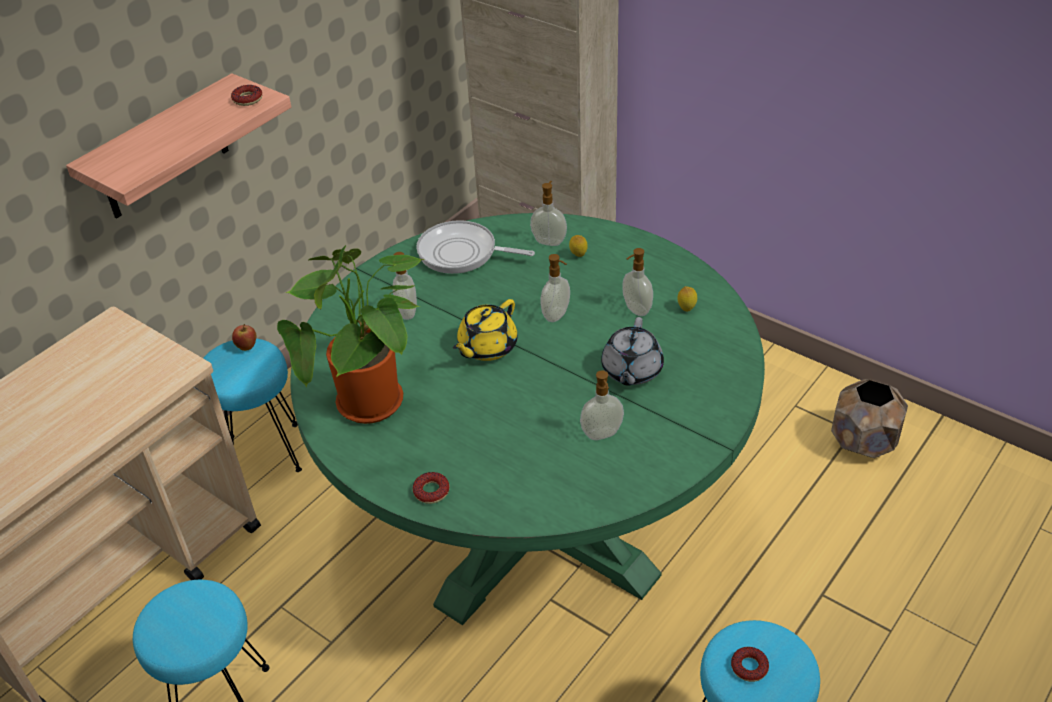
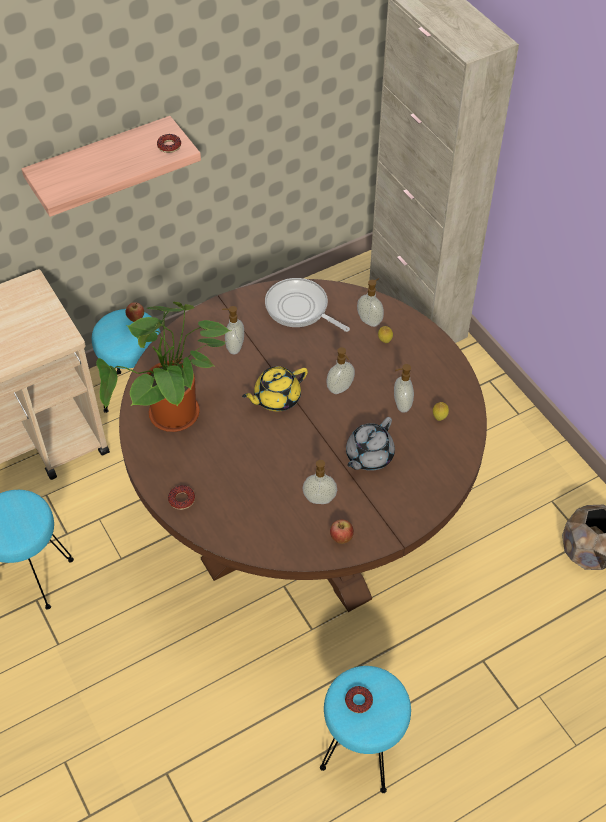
camera: 20 degrees right, 10 degrees up
green dining table [290,213,765,625] -> brown dining table [119,279,487,612]
none -> apple [330,519,354,544]

